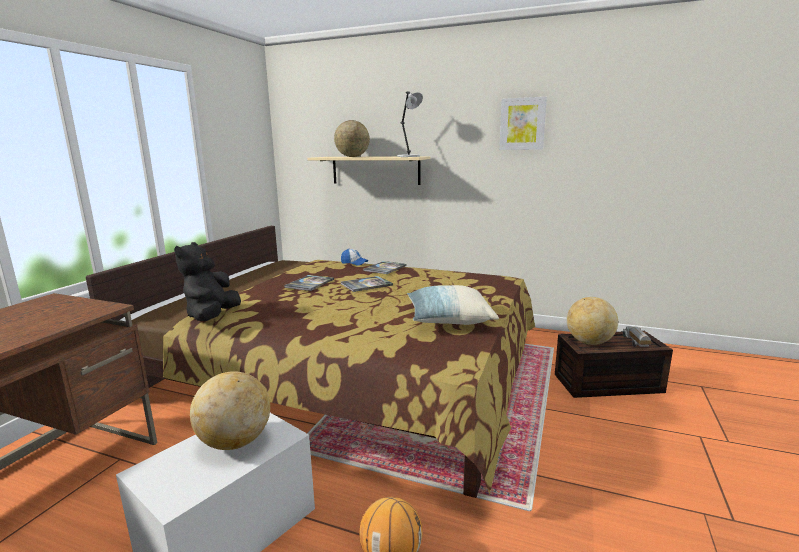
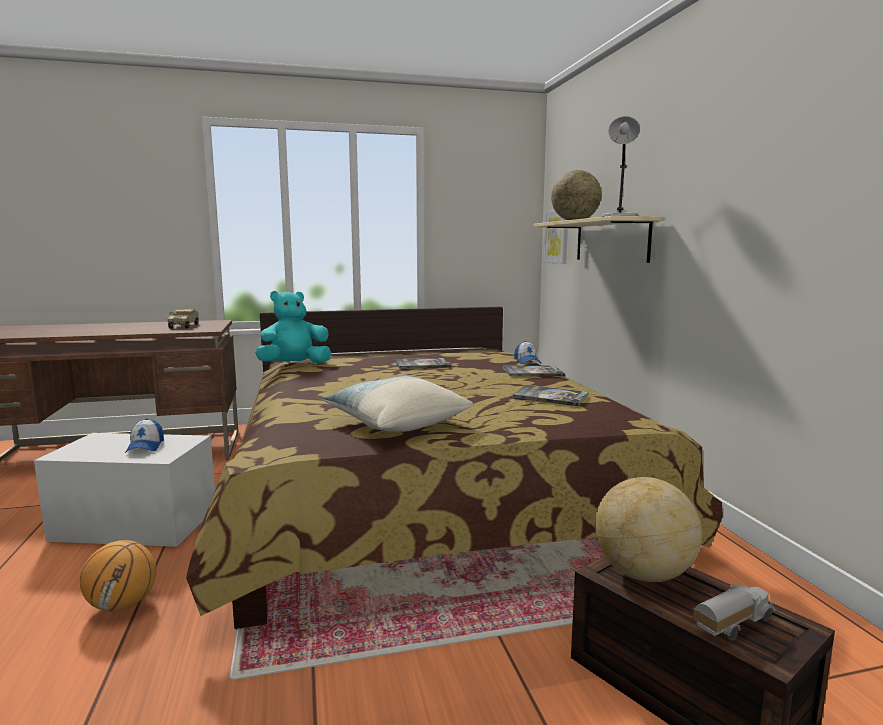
camera: 55 degrees right, 5 degrees down
black plush toy [174,242,241,321] -> turquoise plush toy [255,291,331,363]
globe [190,371,270,450] -> cap [125,418,164,453]
book [341,276,393,292] -> book moved to [512,385,588,406]
picture [499,97,547,150] -> picture moved to [544,210,568,264]
none -> toy truck [167,310,199,329]

